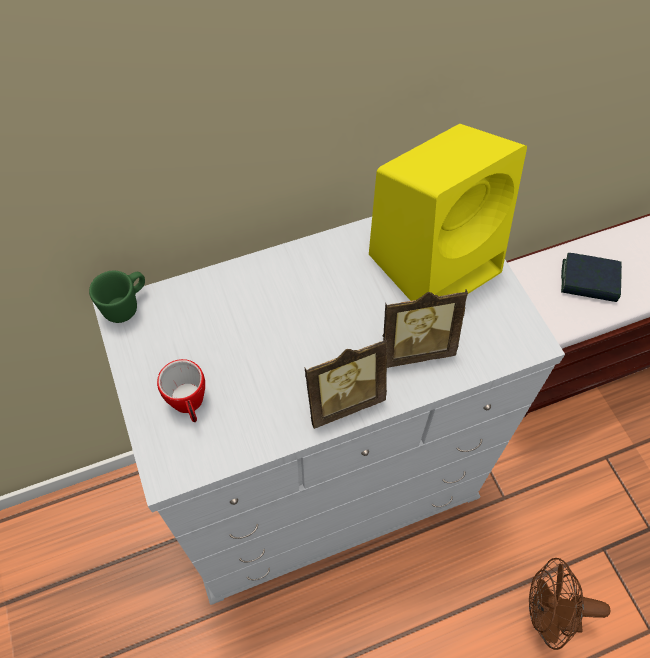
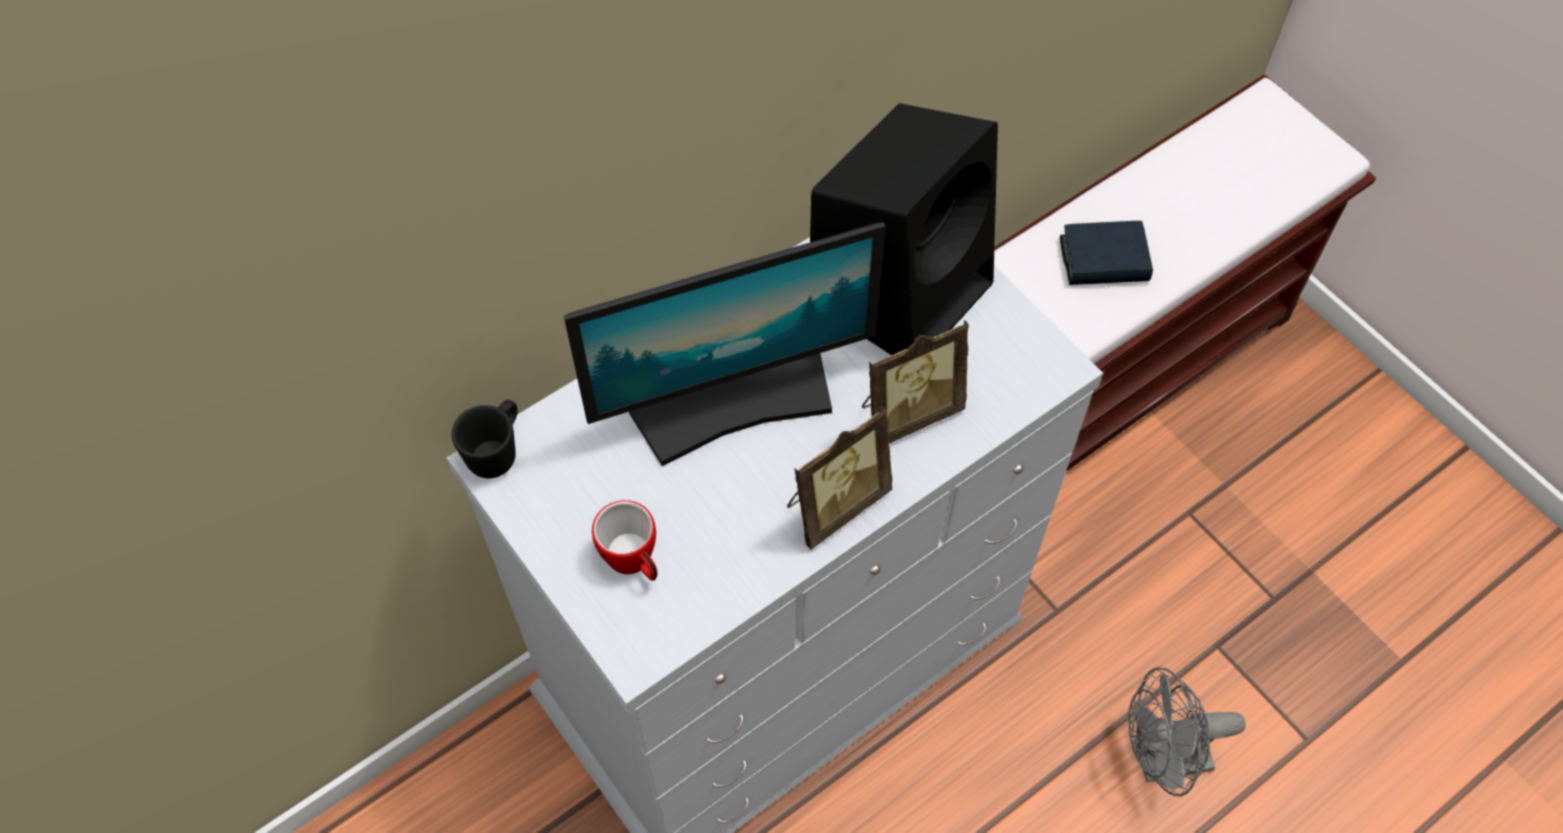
camera: 15 degrees left, 0 degrees up
green mug [89,271,145,323] -> black mug [452,400,518,478]
yellow speaker [369,124,527,301] -> black speaker [810,103,998,355]
brown fan [529,558,610,650] -> grey fan [1128,667,1246,796]
none -> monitor [564,222,886,466]

